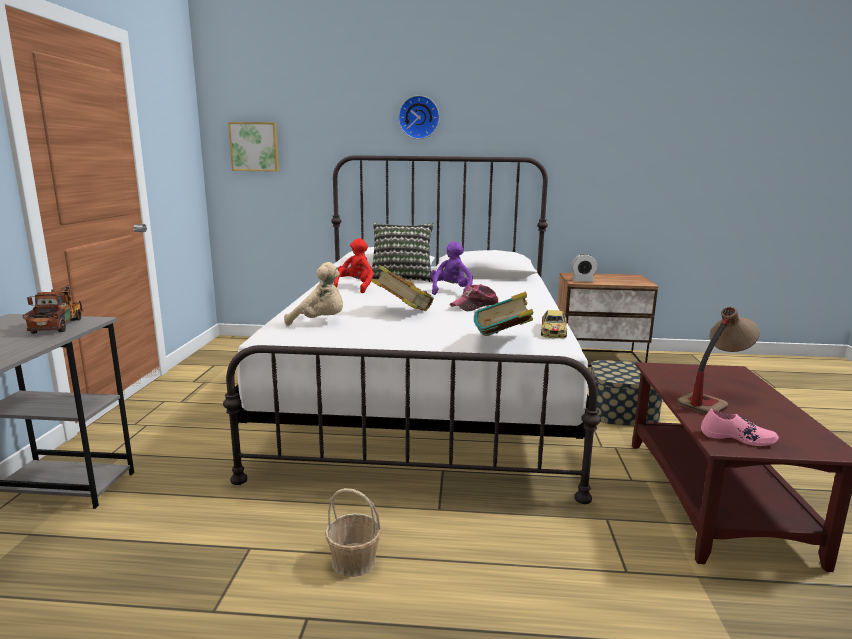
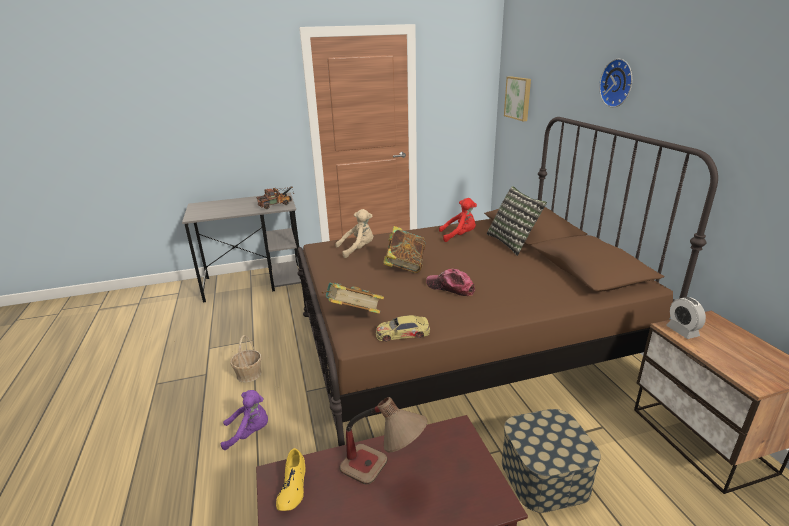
camera: 70 degrees right, 10 degrees up
white bed [223,155,601,504] -> brown bed [297,117,718,446]
beige plush toy [284,262,343,326] -> beige plush toy turned 105 degrees counterclockwise [335,209,373,258]
purple plush toy [430,241,473,295] -> purple plush toy moved to [221,390,268,450]
pink shoe [701,409,779,446] -> yellow shoe [276,448,306,511]

